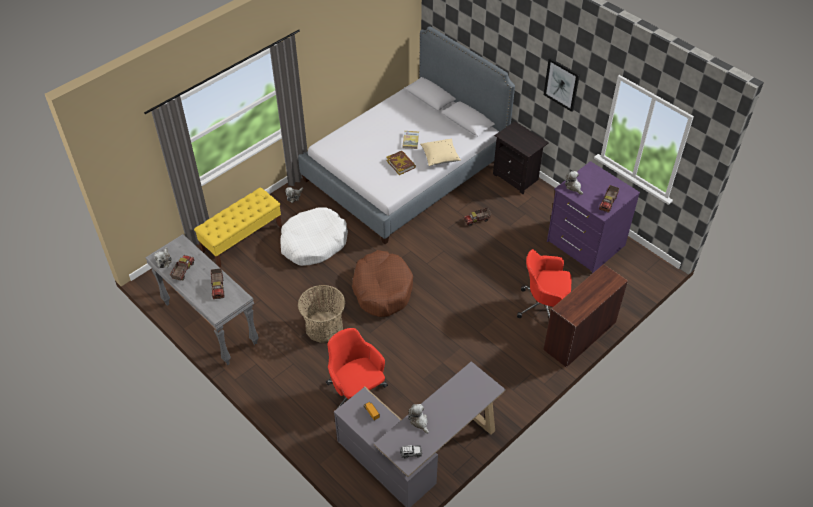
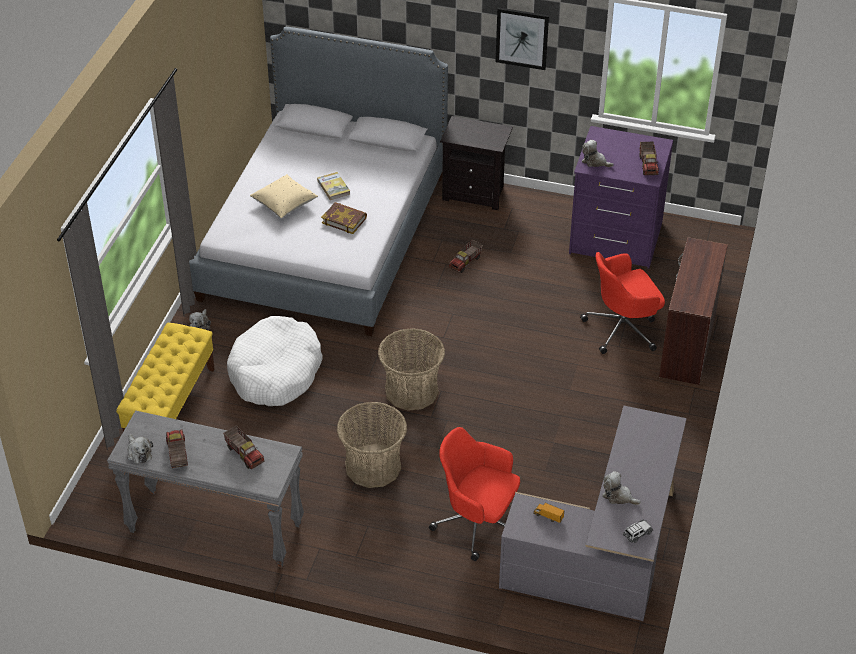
camera: 30 degrees left, 5 degrees down
brown dog bed [352,250,413,317] -> basket [378,328,445,411]
beige pillow [420,139,461,166] -> beige pillow moved to [250,174,318,218]

